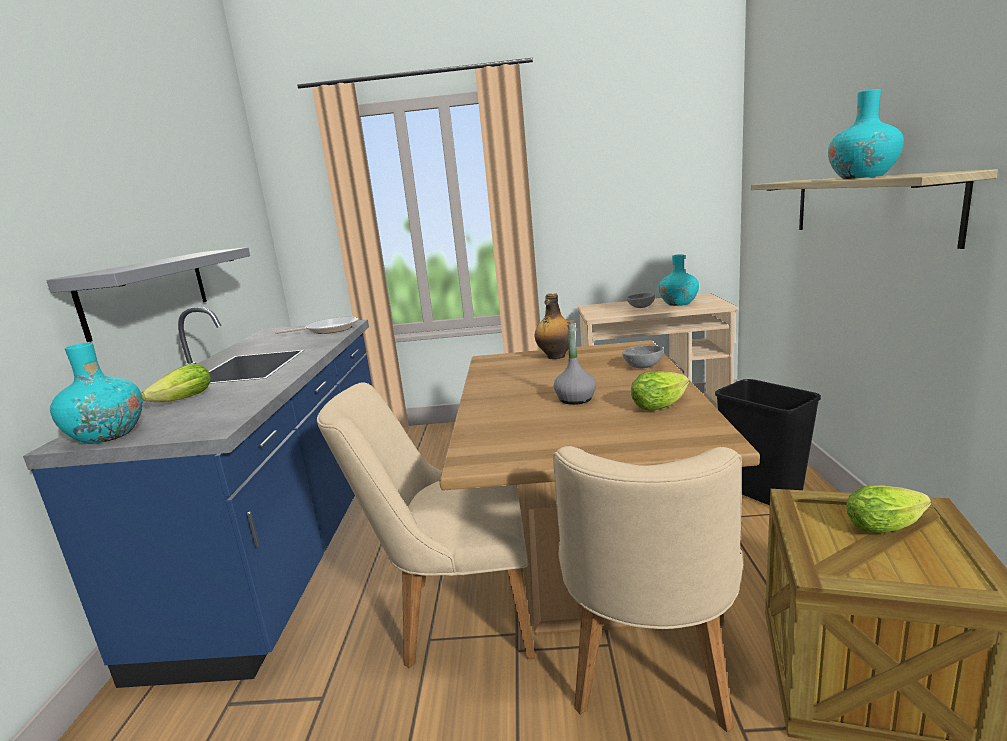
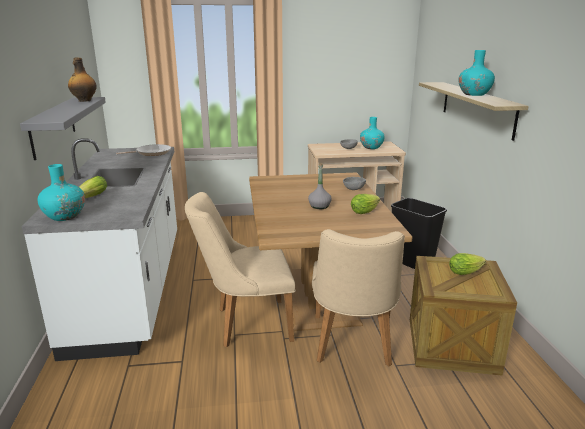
camera: 10 degrees left, 5 degrees up
blue counter [23,307,372,688] -> white counter [22,138,177,361]
bottle [535,293,569,359] -> bottle moved to [68,58,97,102]

